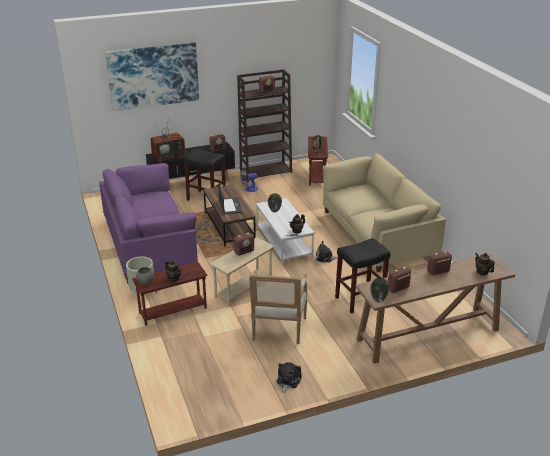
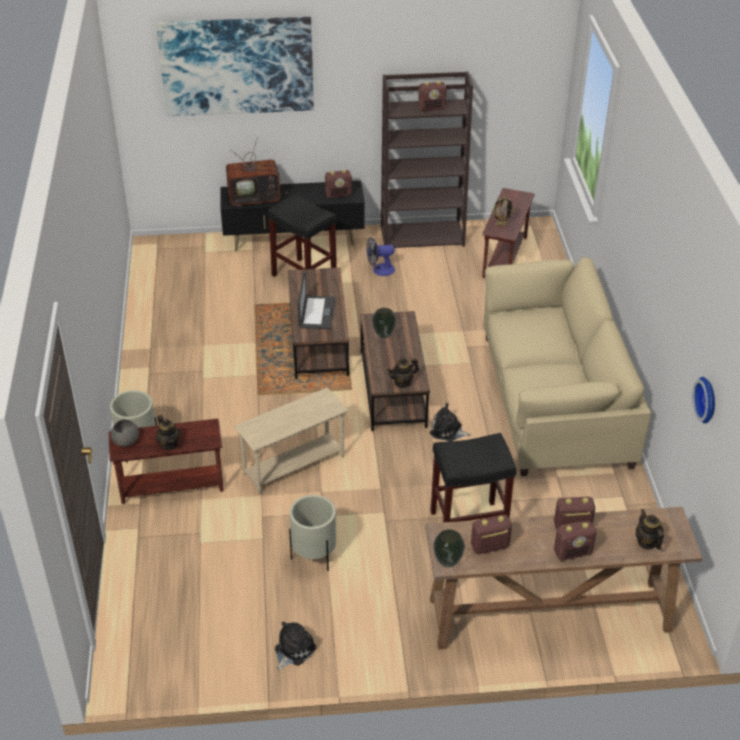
camera: 15 degrees right, 10 degrees up
purple sofa [99,163,198,284] -> none
radio [234,233,254,256] -> radio moved to [554,521,596,560]
armchair [249,271,307,344] -> beige planter [289,495,336,571]
white coffee table [256,198,315,265] -> brown coffee table [360,311,430,431]
none -> wall clock [693,377,715,424]

